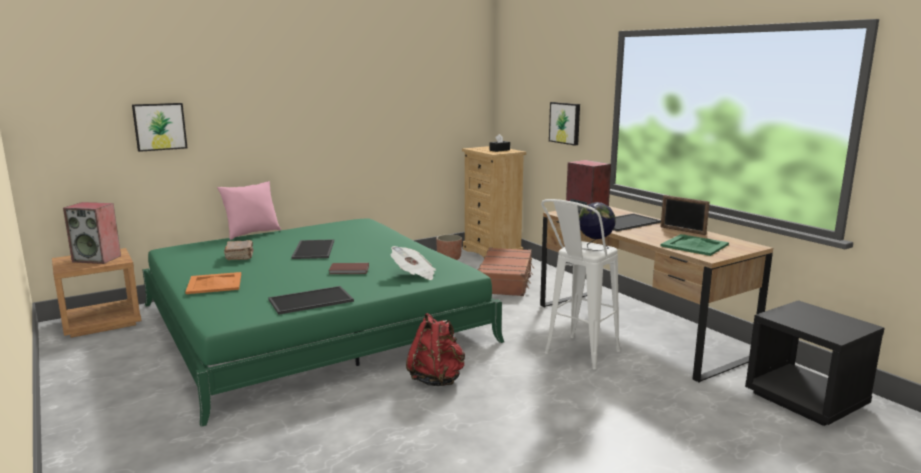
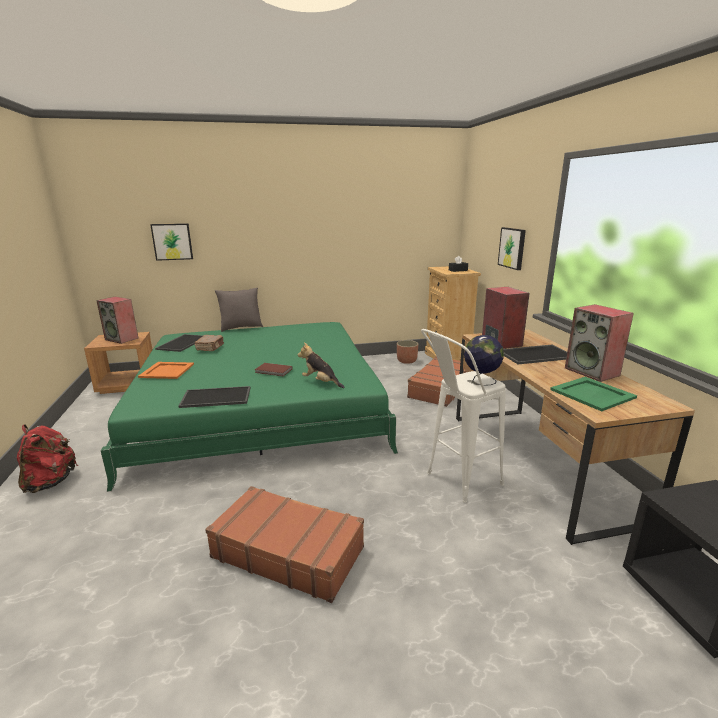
camera: 20 degrees right, 5 degrees up
pink pillow [217,181,281,240] -> grey pillow [215,288,263,332]
tray [291,239,334,259] -> tray moved to [155,334,203,352]
newspaper [391,246,436,280] -> plush toy [298,342,345,388]
red backpack [406,313,465,386] -> red backpack moved to [17,425,78,493]
picture frame [661,195,710,235] -> speaker [565,304,634,382]
none -> brown suitcase [205,486,364,603]

